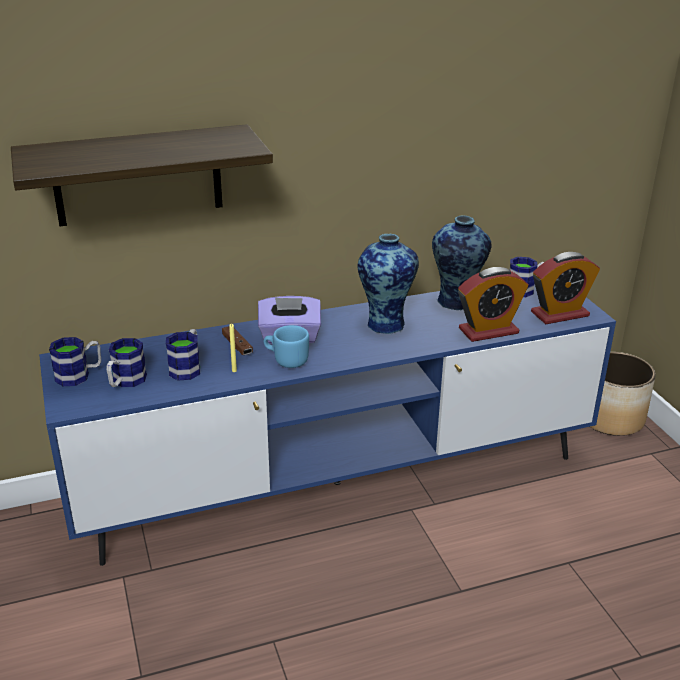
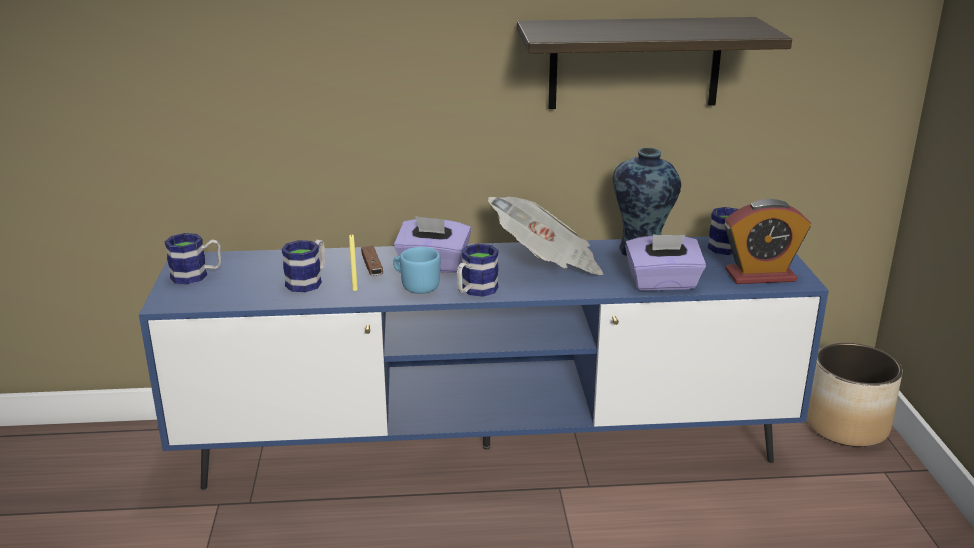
camera: 15 degrees right, 5 degrees down
shelf [11,124,273,226] -> shelf moved to [517,17,792,109]
mug [106,338,147,387] -> mug moved to [457,244,499,297]
vase [358,234,419,334] -> newspaper [488,197,603,275]
alarm clock [458,267,529,342] -> purple tissue box [625,234,706,291]

